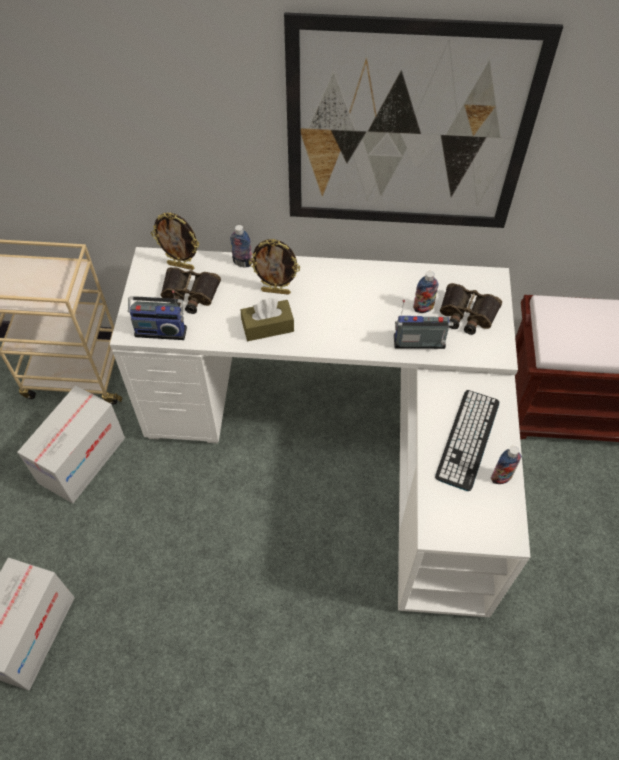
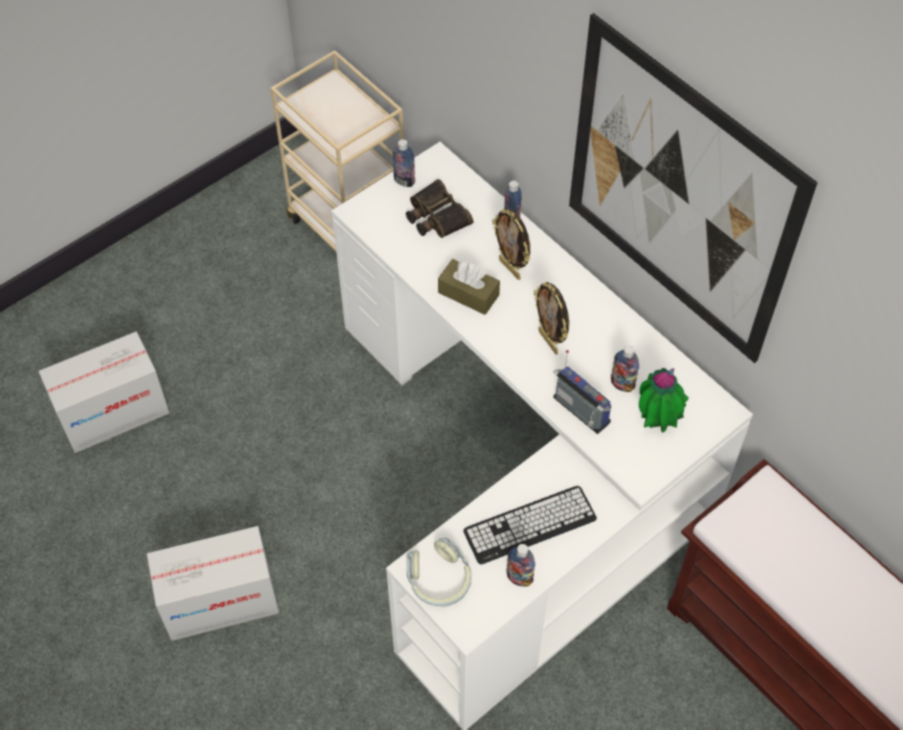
camera: 45 degrees right, 0 degrees up
cardboard box [17,385,125,503] -> cardboard box moved to [147,526,279,641]
radio [128,290,187,340] -> none
picture frame [151,213,199,270] -> picture frame moved to [534,282,569,354]
binoculars [440,283,502,335] -> potted plant [639,368,689,432]
none -> bottle [393,139,415,187]
none -> headphones [406,537,472,607]

